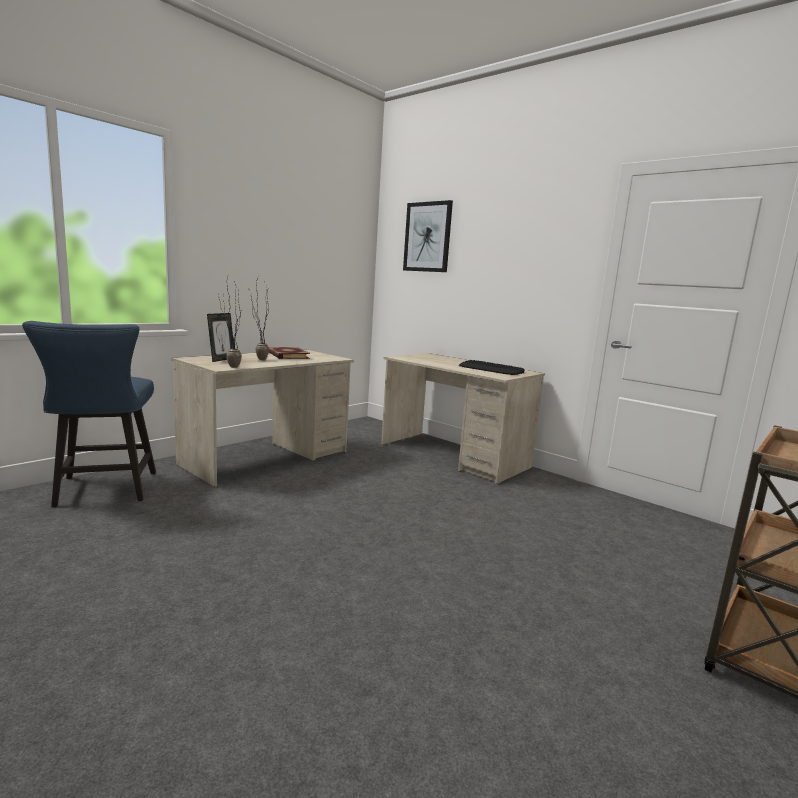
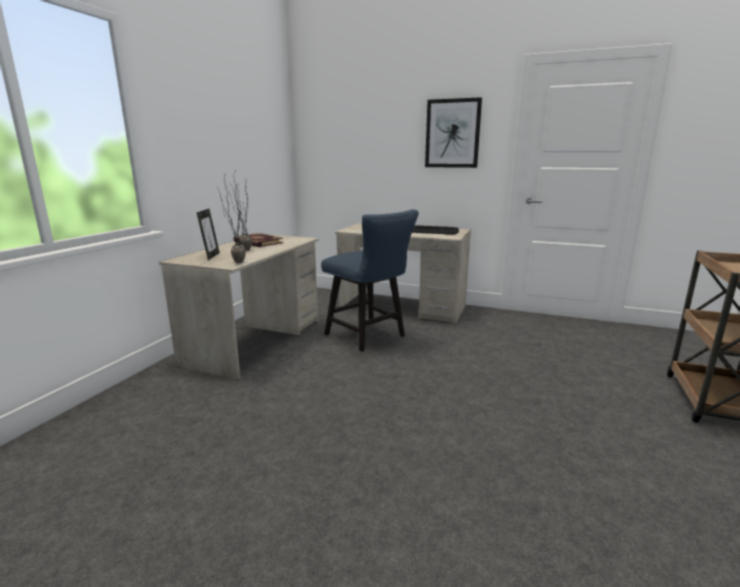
camera: 20 degrees left, 5 degrees up
blue chair [22,321,156,507] -> blue chair moved to [321,209,419,352]
picture [403,200,453,272] -> picture moved to [425,97,482,168]

